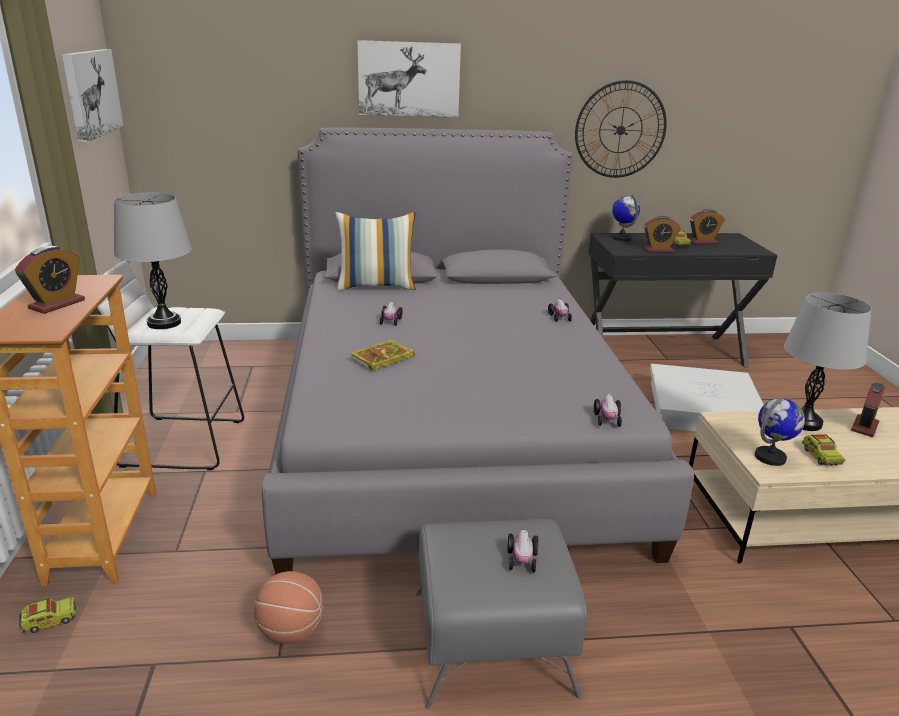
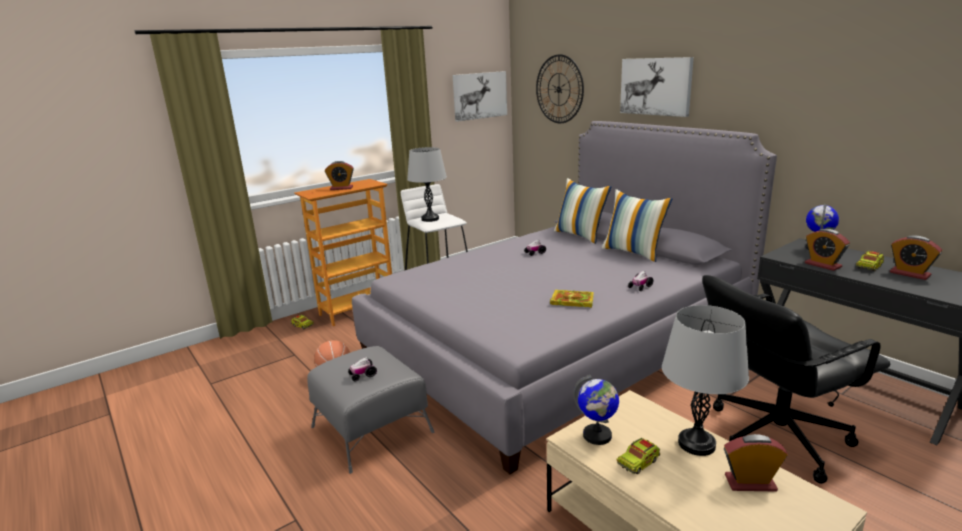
camera: 60 degrees right, 5 degrees down
book [350,340,415,371] -> book moved to [550,290,594,308]
wall clock [575,80,667,178] -> wall clock moved to [536,54,584,123]
toy car [594,394,622,427] -> none
white storage box [650,364,764,432] -> black office chair [702,275,891,484]
none -> pillow [602,189,673,262]

